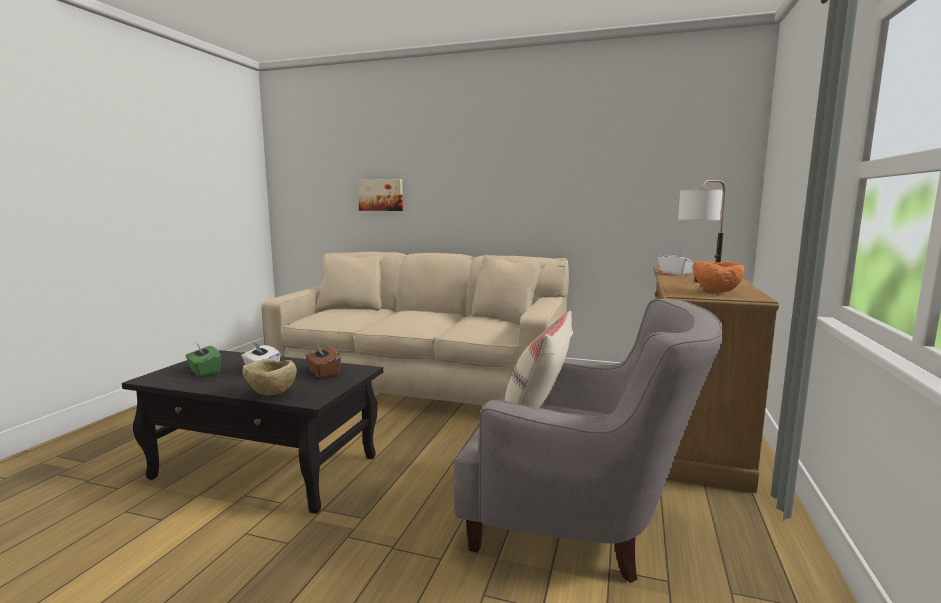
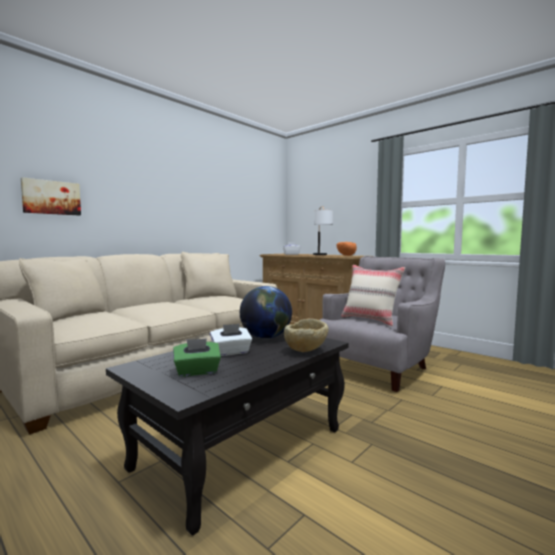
camera: 65 degrees left, 5 degrees down
brown tissue box [305,344,341,378] -> globe [240,286,292,339]

